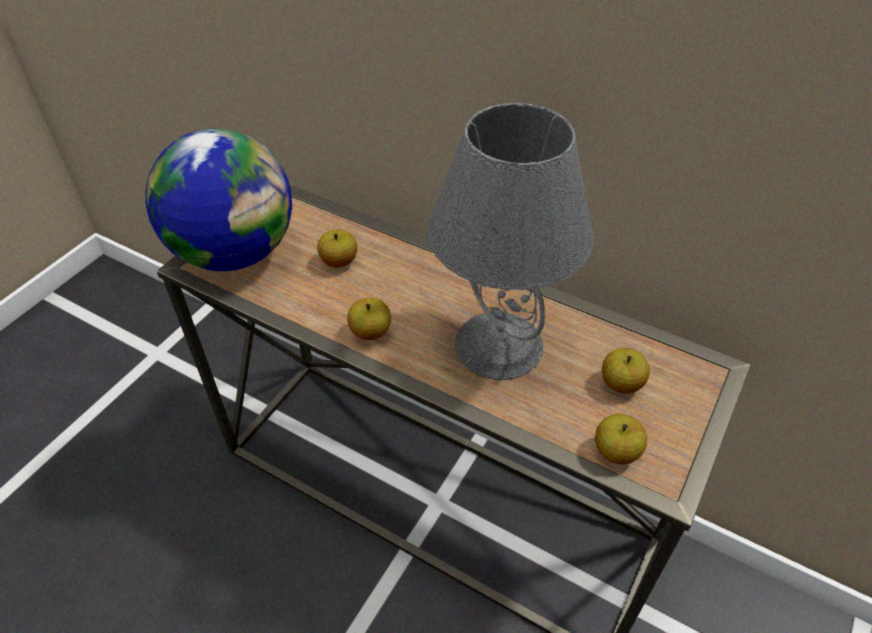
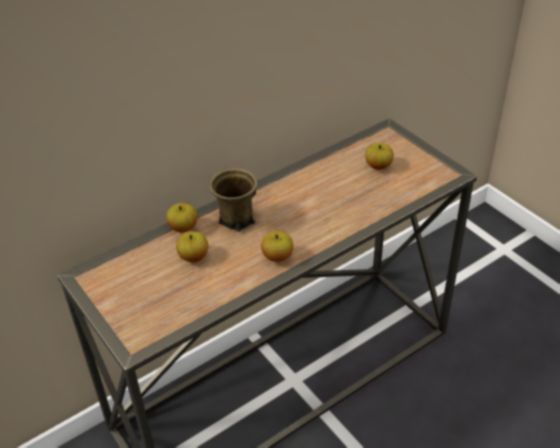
camera: 65 degrees left, 5 degrees down
globe [145,128,292,271] -> none
grey table lamp [427,103,594,380] -> none
apple [595,414,647,464] -> apple moved to [166,203,197,232]
none -> brown mug [209,168,257,232]

